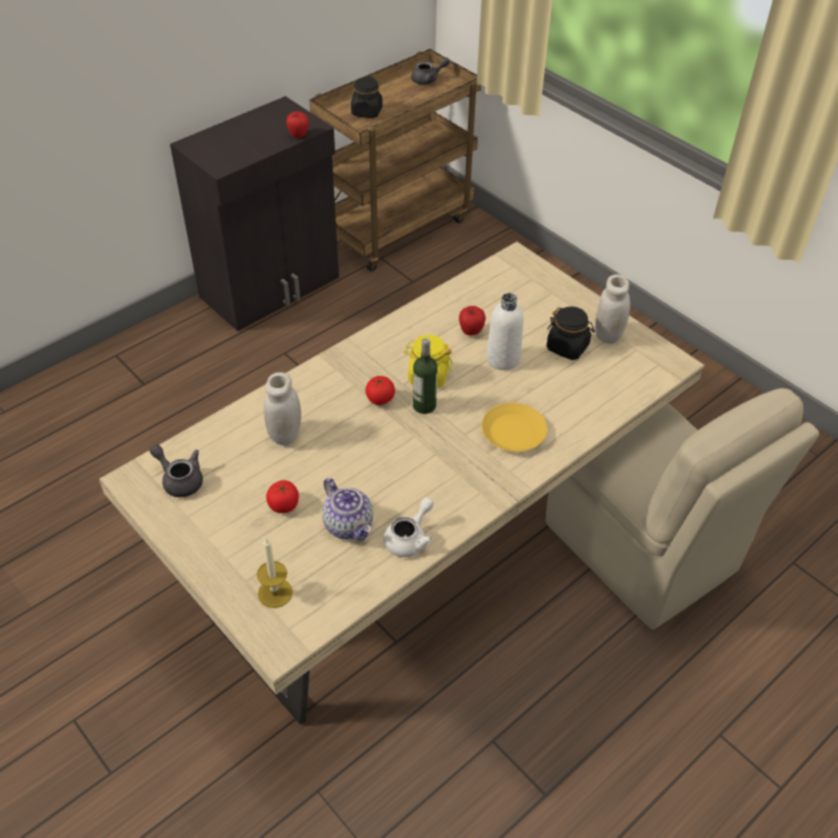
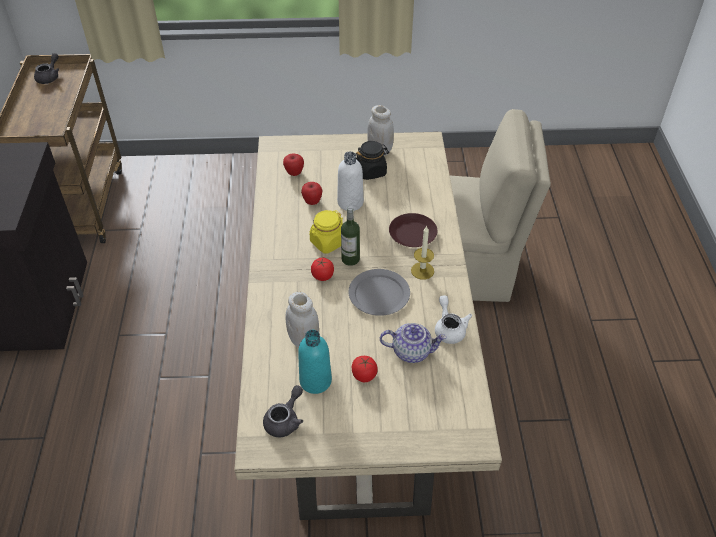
camera: 50 degrees left, 0 degrees up
grey teapot [150,444,203,497] -> grey teapot turned 135 degrees clockwise [263,385,303,437]
candle [257,538,293,608] -> candle moved to [411,226,434,280]
apple [286,111,309,138] -> apple moved to [283,154,304,176]
black jar [351,76,383,118] -> none
yellow plate [482,403,547,451] -> brown plate [389,213,437,247]
none -> turquoise bottle [298,330,332,394]
none -> grey plate [348,269,410,316]

